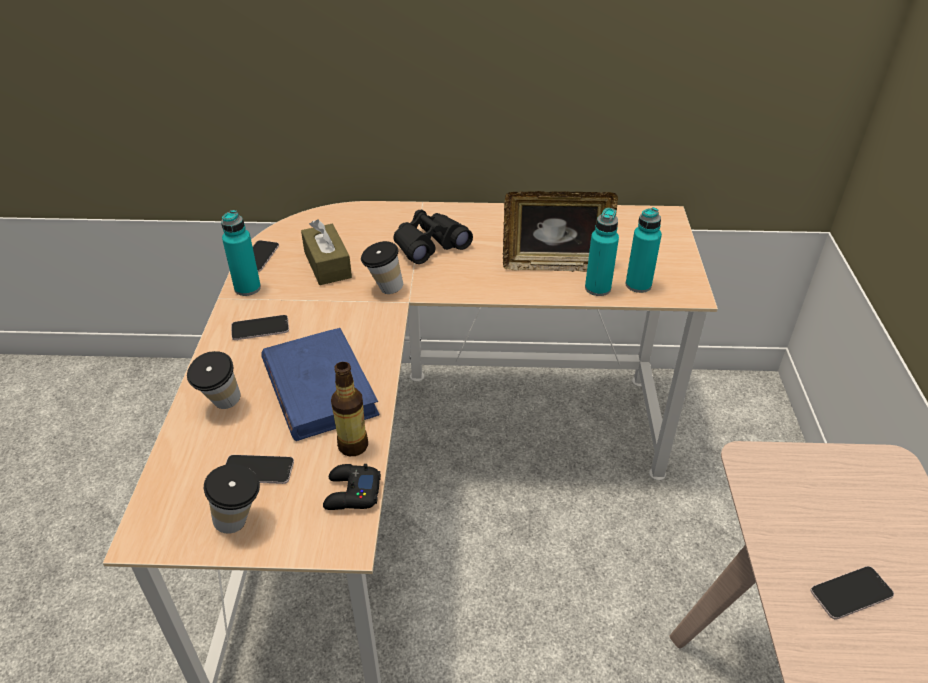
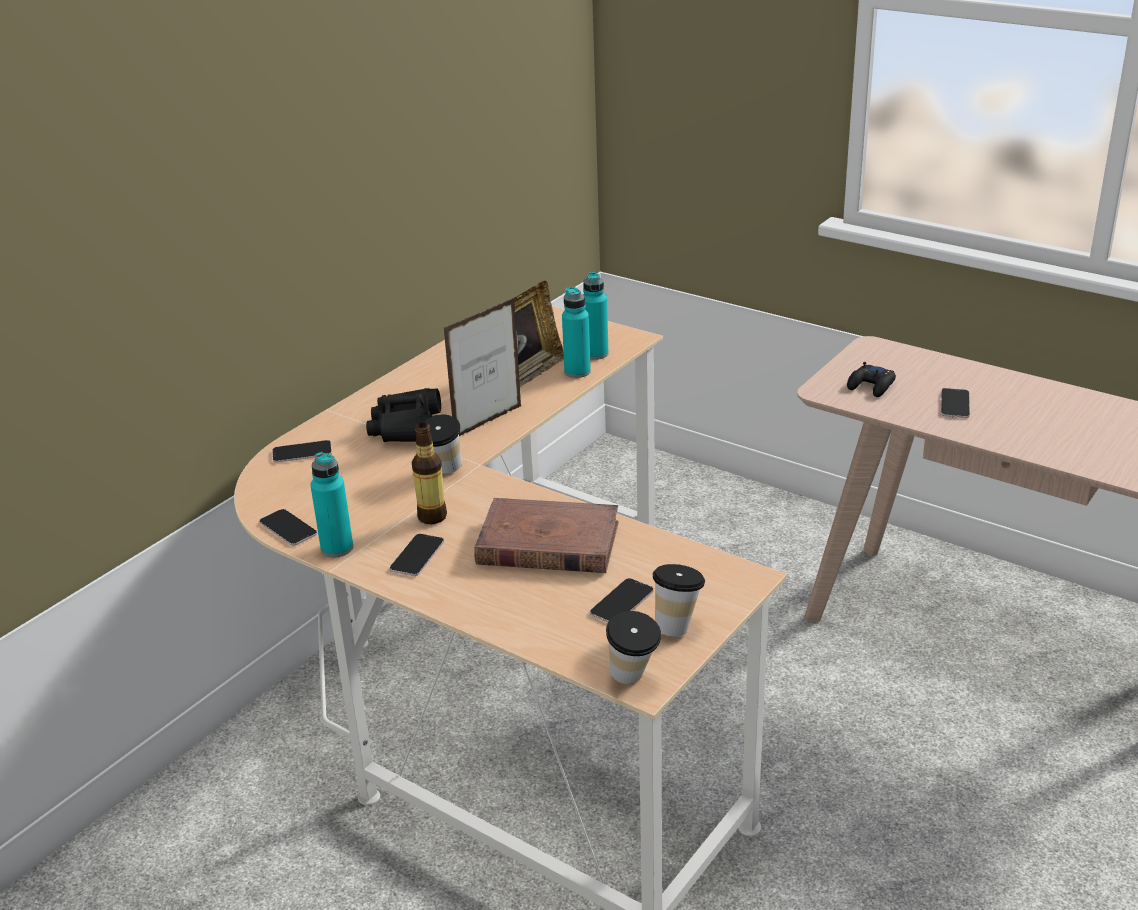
camera: 55 degrees left, 10 degrees down
cup [187,351,241,409] -> cup moved to [606,611,662,684]
blue book [261,328,379,441] -> brown book [474,498,619,573]
brown tissue box [301,219,352,285] -> none
black game controller [323,464,381,510] -> black game controller moved to [847,362,896,397]
bottle [331,362,368,456] -> bottle moved to [412,423,447,524]
none -> phone [272,440,332,463]
none -> picture frame [444,298,522,437]

